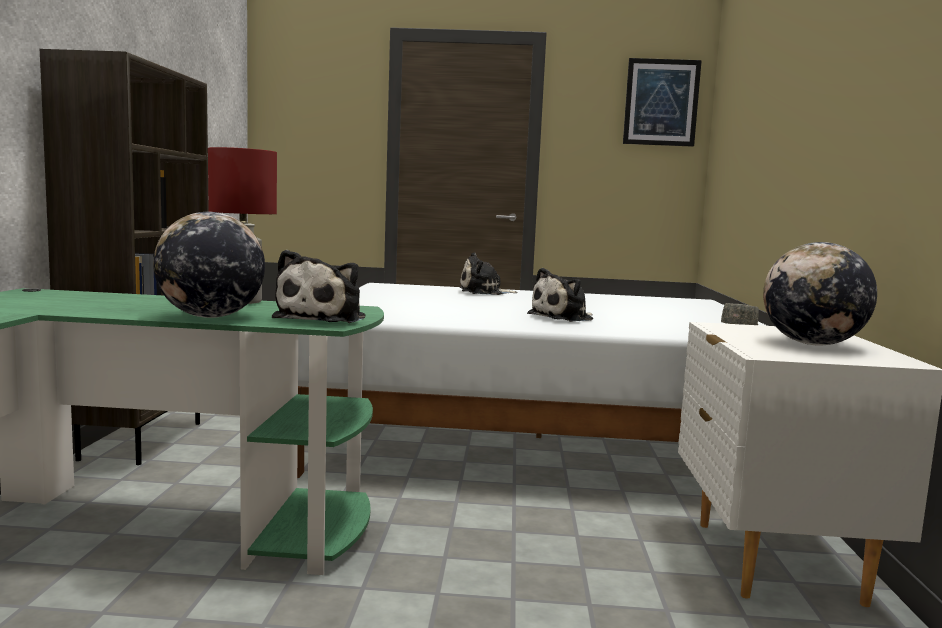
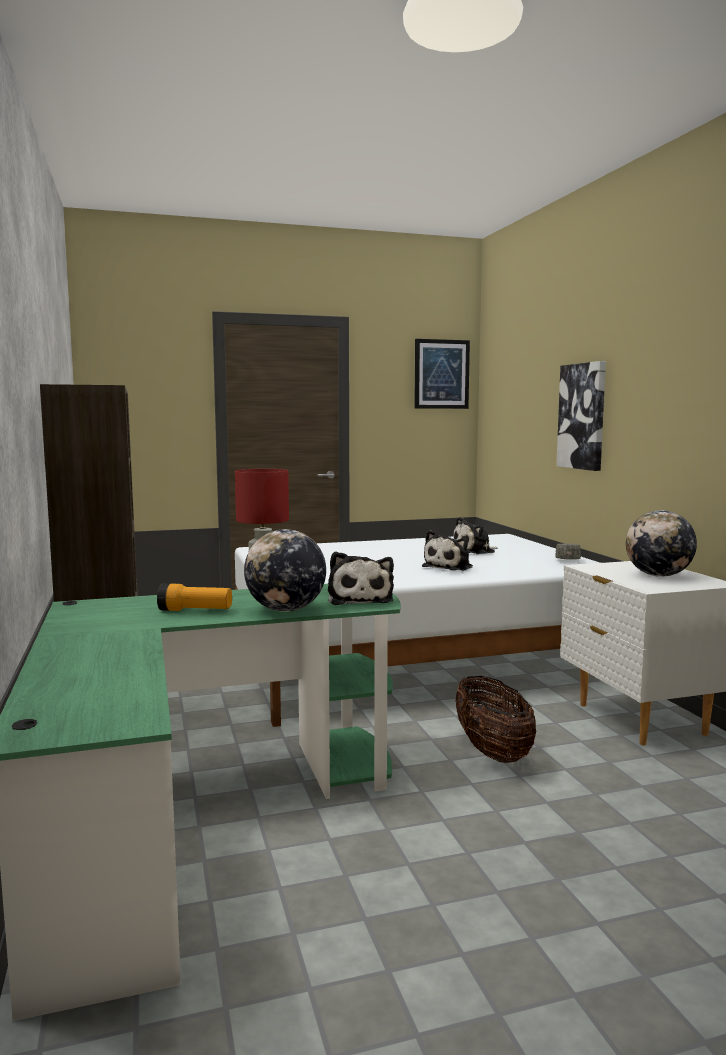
camera: 20 degrees left, 0 degrees up
plush toy [460,252,518,295] -> plush toy moved to [453,517,497,554]
none -> flashlight [157,583,232,611]
none -> basket [455,676,536,763]
none -> picture [556,361,606,471]

